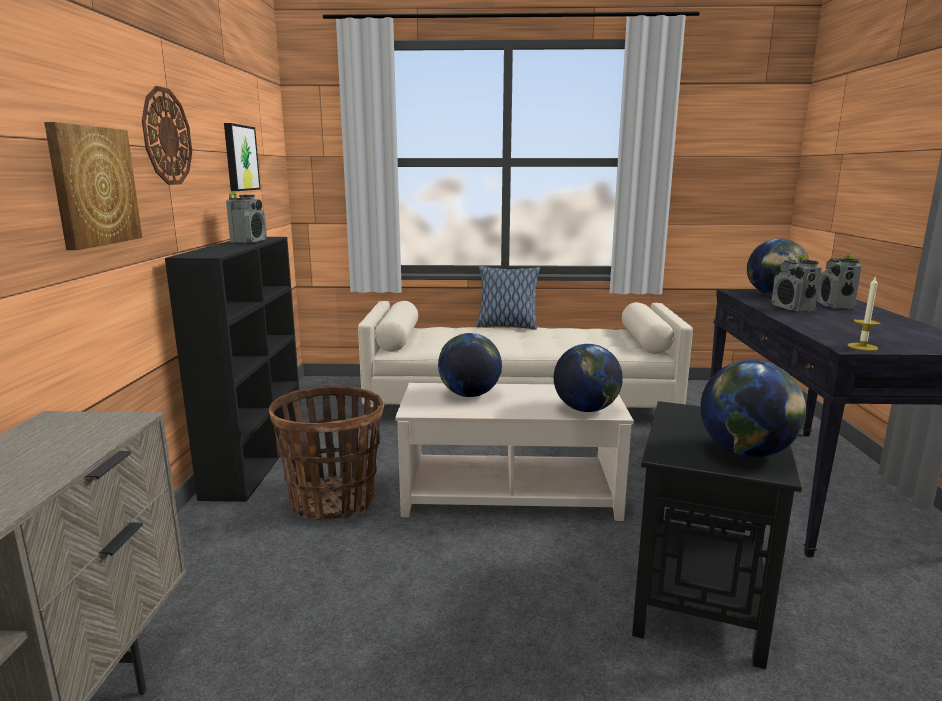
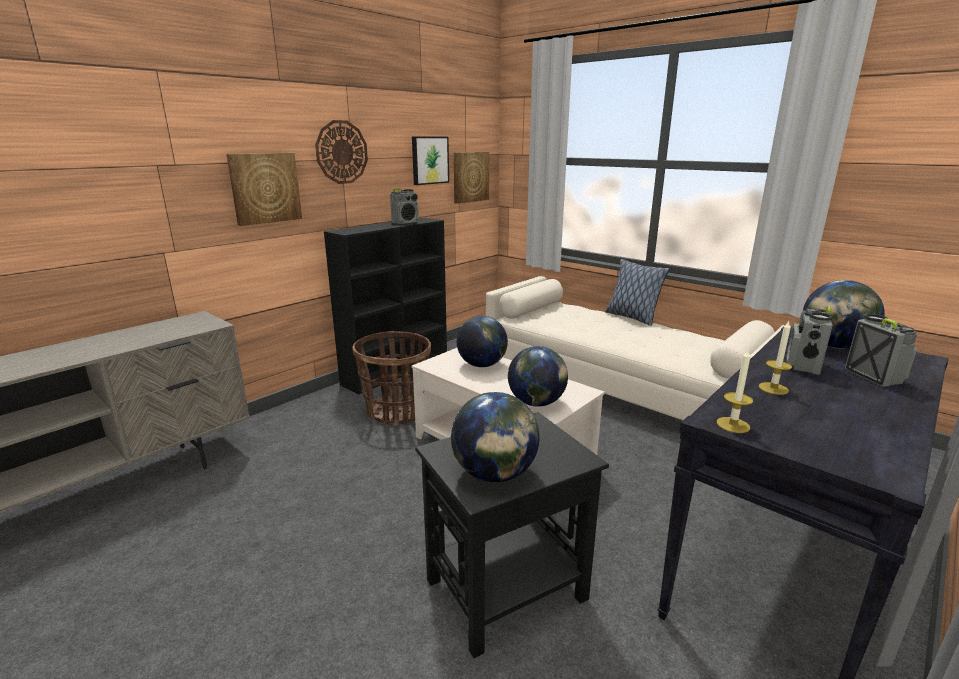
camera: 40 degrees right, 5 degrees up
radio [817,254,862,310] -> radio turned 120 degrees clockwise [845,314,917,387]
none -> picture [454,152,489,204]
none -> candle [759,321,792,395]

